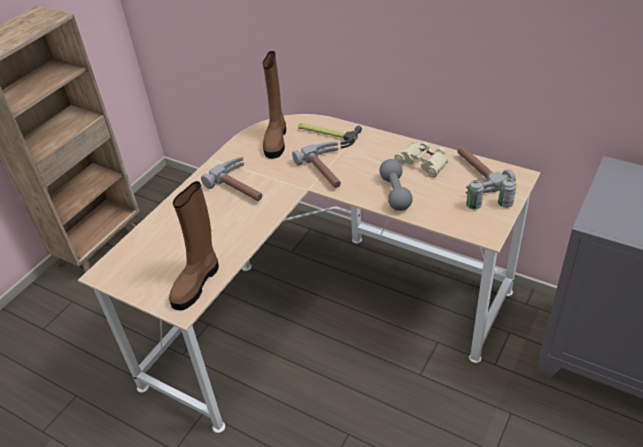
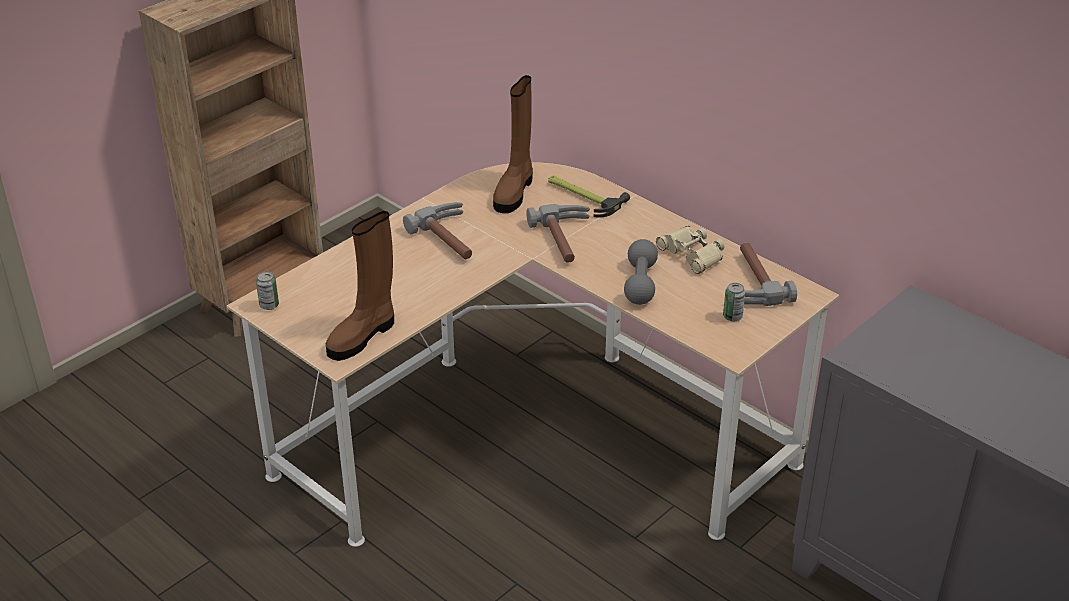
camera: 10 degrees right, 5 degrees down
can [498,178,516,208] -> can moved to [256,271,279,310]

